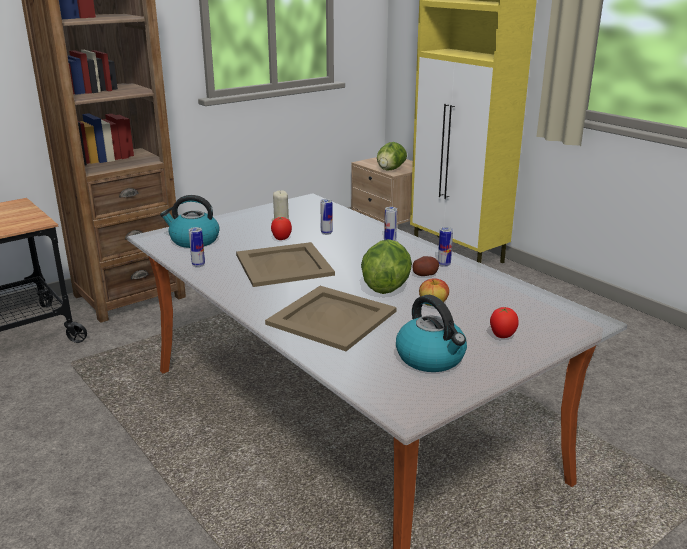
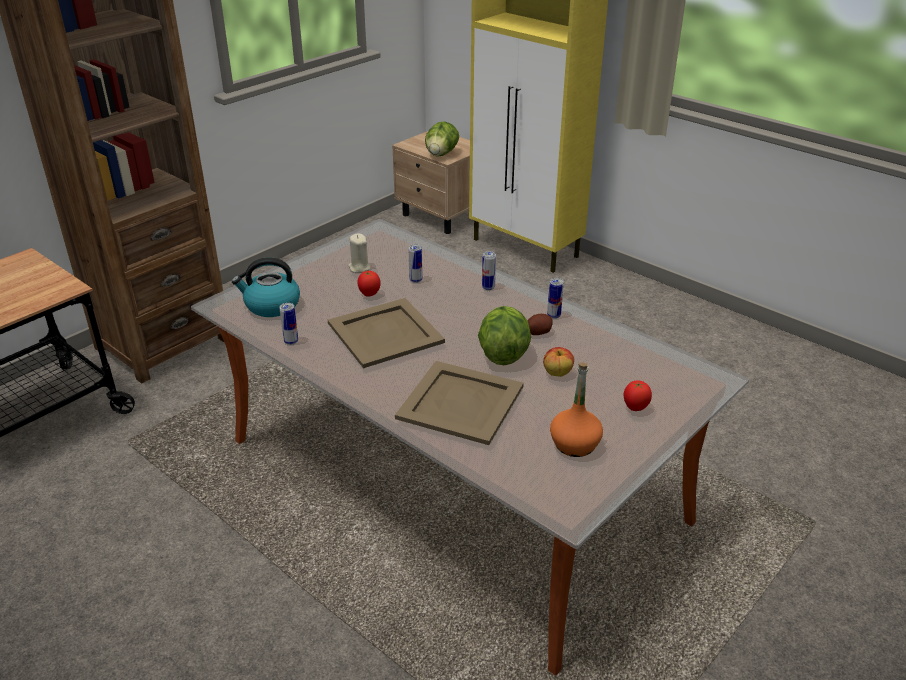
camera: 10 degrees left, 10 degrees up
kettle [396,295,467,372] -> orange bottle [550,362,603,457]

